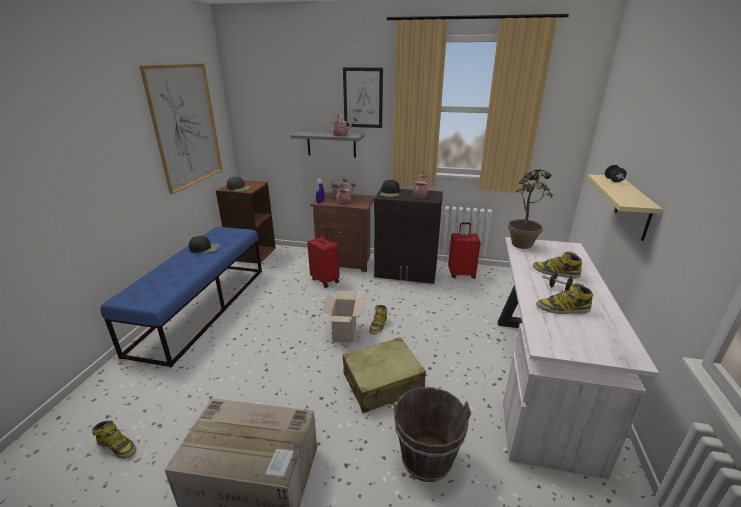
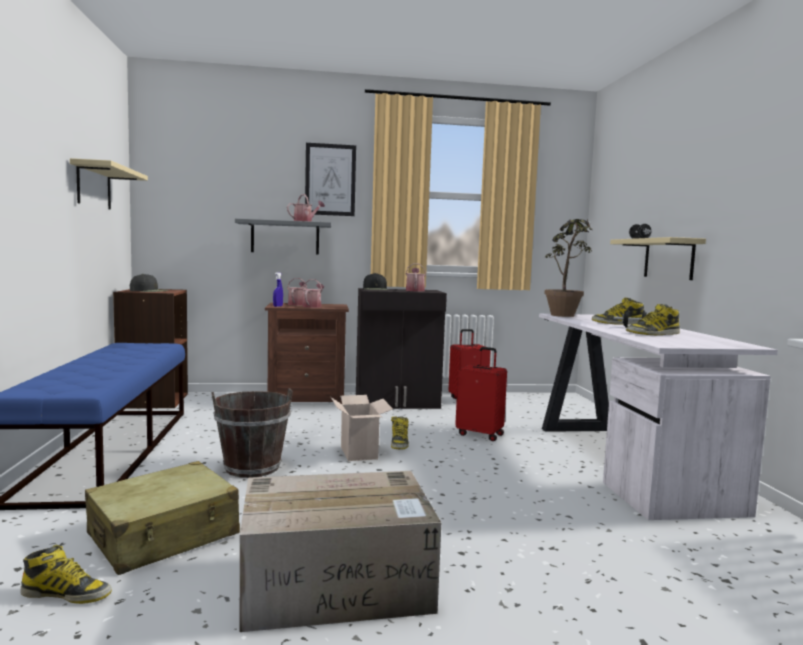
camera: 20 degrees left, 20 degrees down
picture [139,63,223,194] -> beige shelf [70,158,148,210]
black cap [189,236,220,253] -> none
red suitcase [307,227,340,288] -> red suitcase moved to [455,347,507,441]
beige suitcase [343,337,426,413] -> beige suitcase moved to [85,461,240,575]
brown bucket [393,387,471,482] -> brown bucket moved to [211,388,293,478]

